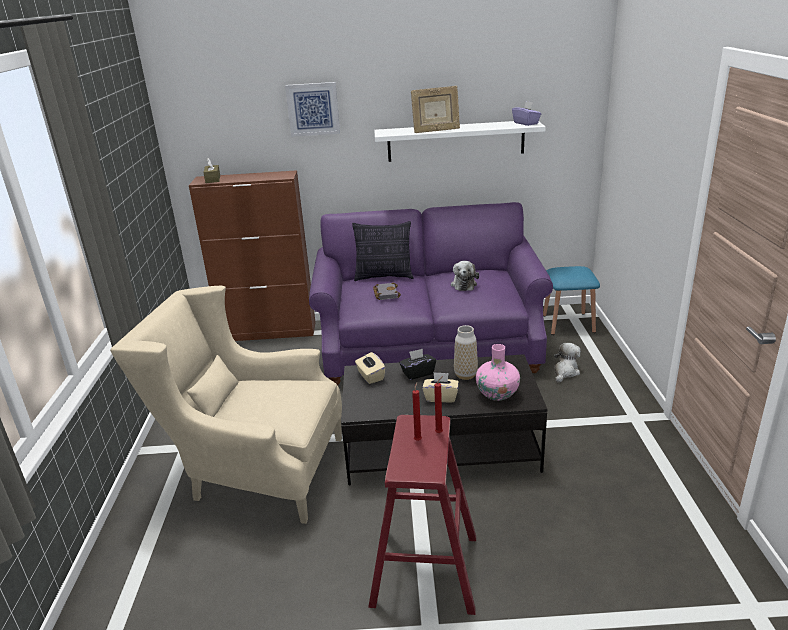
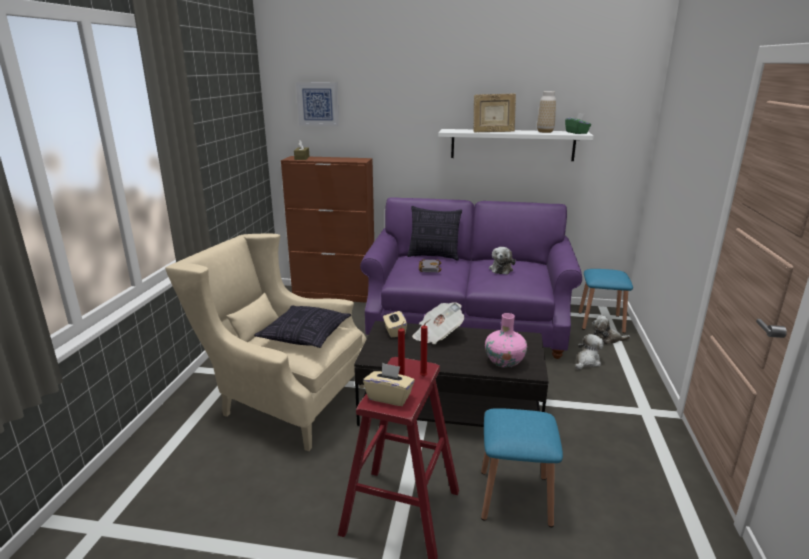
camera: 10 degrees right, 5 degrees down
picture [285,82,340,137] -> picture moved to [296,82,339,126]
black tissue box [399,349,436,380] -> newspaper [412,302,464,344]
beige tissue box [422,372,459,403] -> beige tissue box moved to [363,363,415,406]
vase [454,325,478,380] -> vase moved to [537,91,556,133]
purple tissue box [512,101,541,126] -> green tissue box [565,113,591,134]
none -> pillow [254,305,351,348]
none -> blue stool [481,408,563,527]
none -> plush toy [592,315,630,345]

